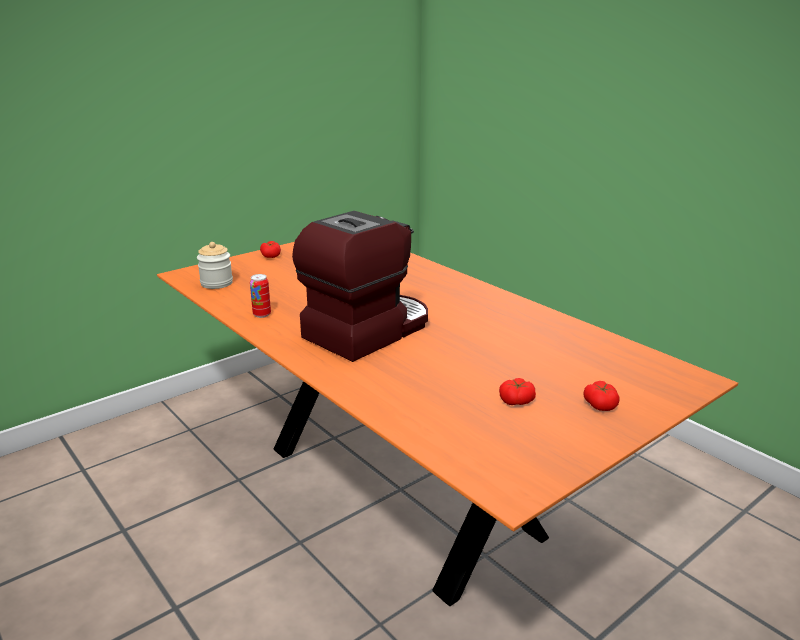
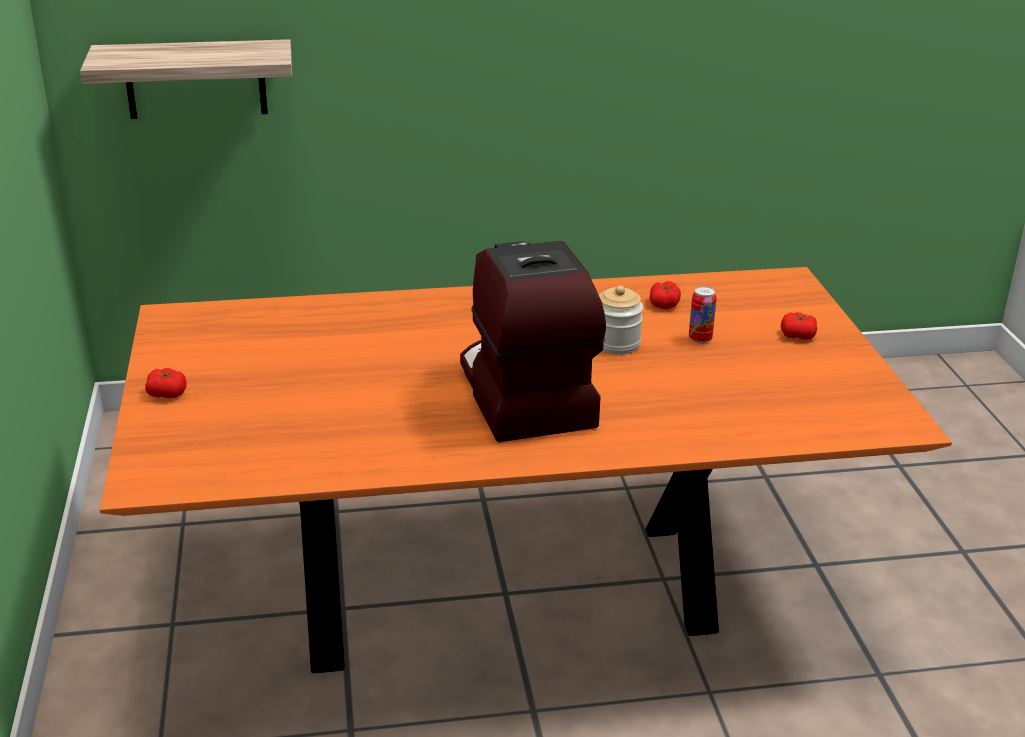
camera: 60 degrees left, 5 degrees up
jar [197,242,233,289] -> jar moved to [599,286,643,355]
can [250,274,271,318] -> can moved to [689,286,717,344]
tomato [499,378,536,405] -> tomato moved to [650,281,681,309]
none -> shelf [80,39,292,119]

